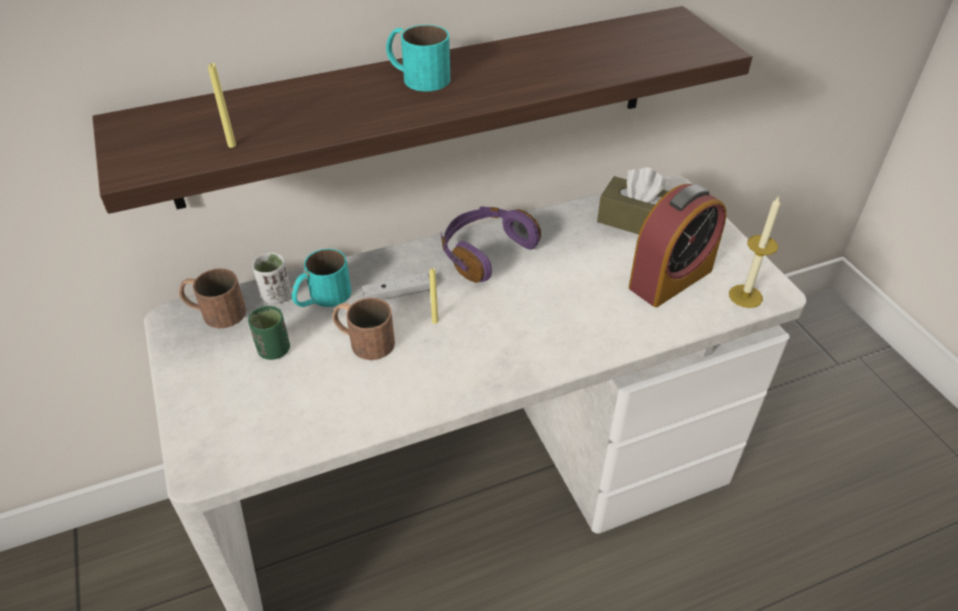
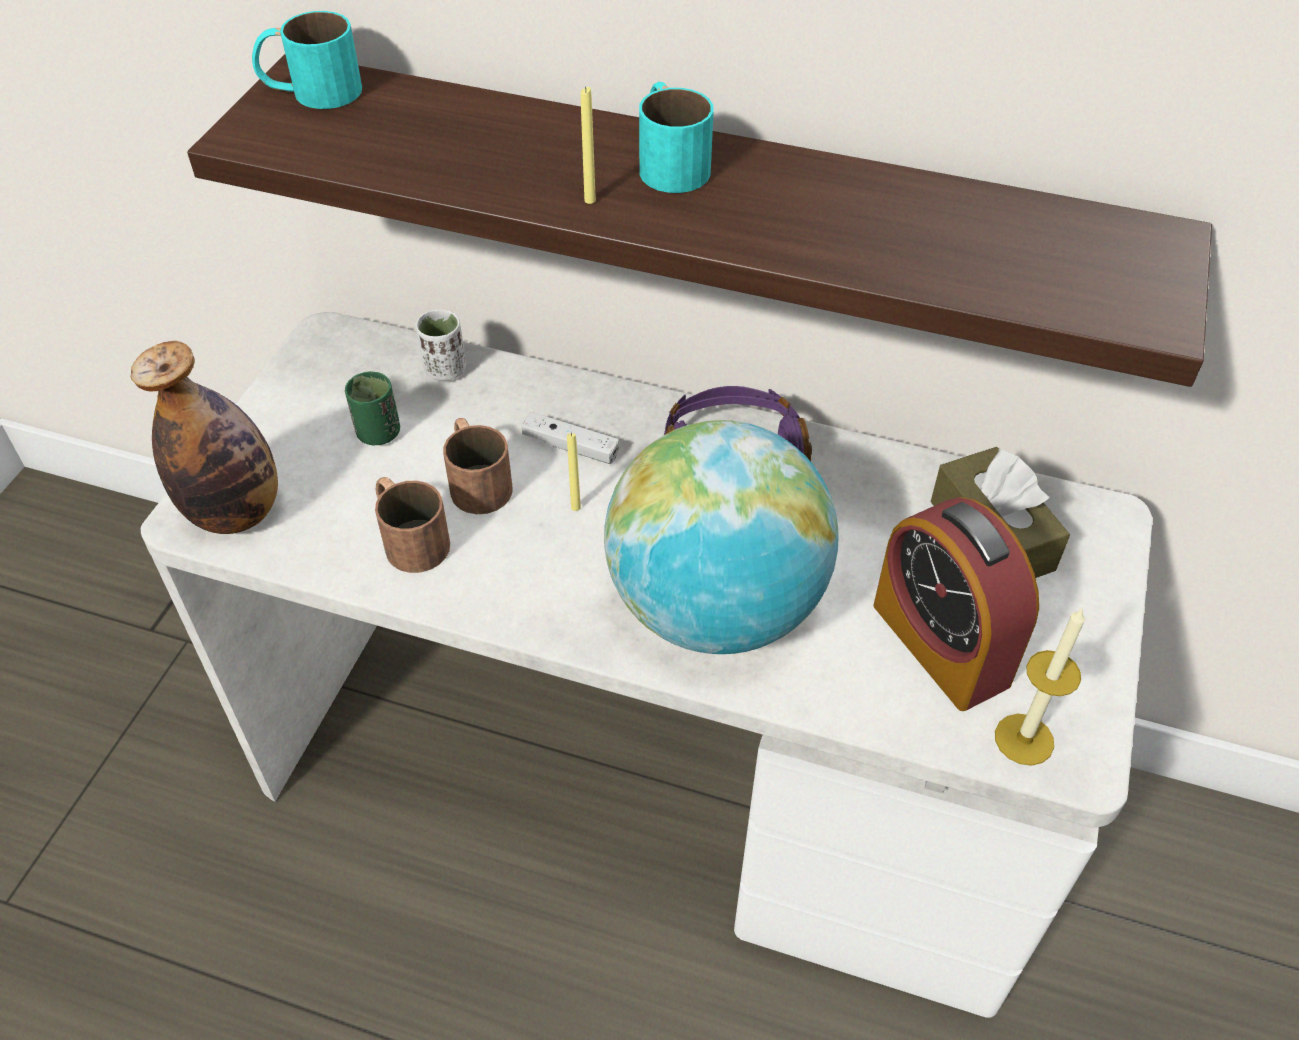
camera: 40 degrees right, 5 degrees up
brown mug [179,268,246,328] -> brown mug moved to [375,477,450,573]
yellow candle [208,63,236,148] -> yellow candle moved to [581,86,596,204]
turquoise mug [292,249,351,307] -> turquoise mug moved to [252,11,362,109]
alarm clock [629,184,727,307] -> alarm clock turned 60 degrees clockwise [873,497,1039,711]
none -> bottle [130,341,278,534]
none -> globe [604,420,838,654]

